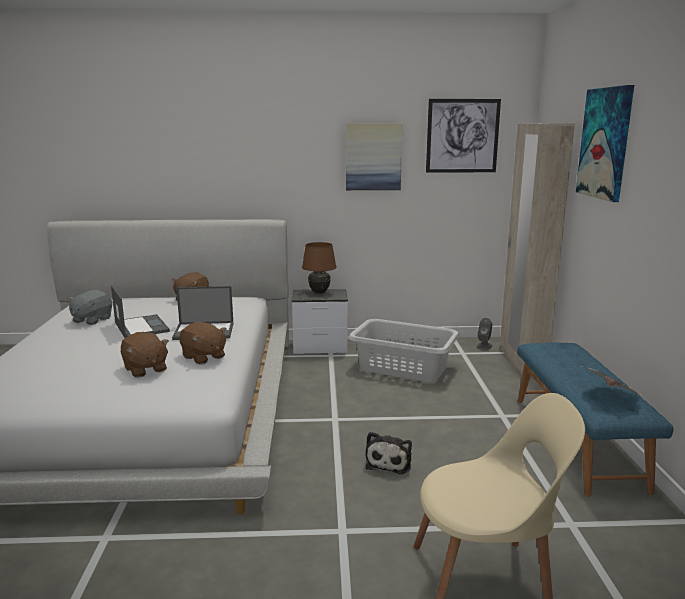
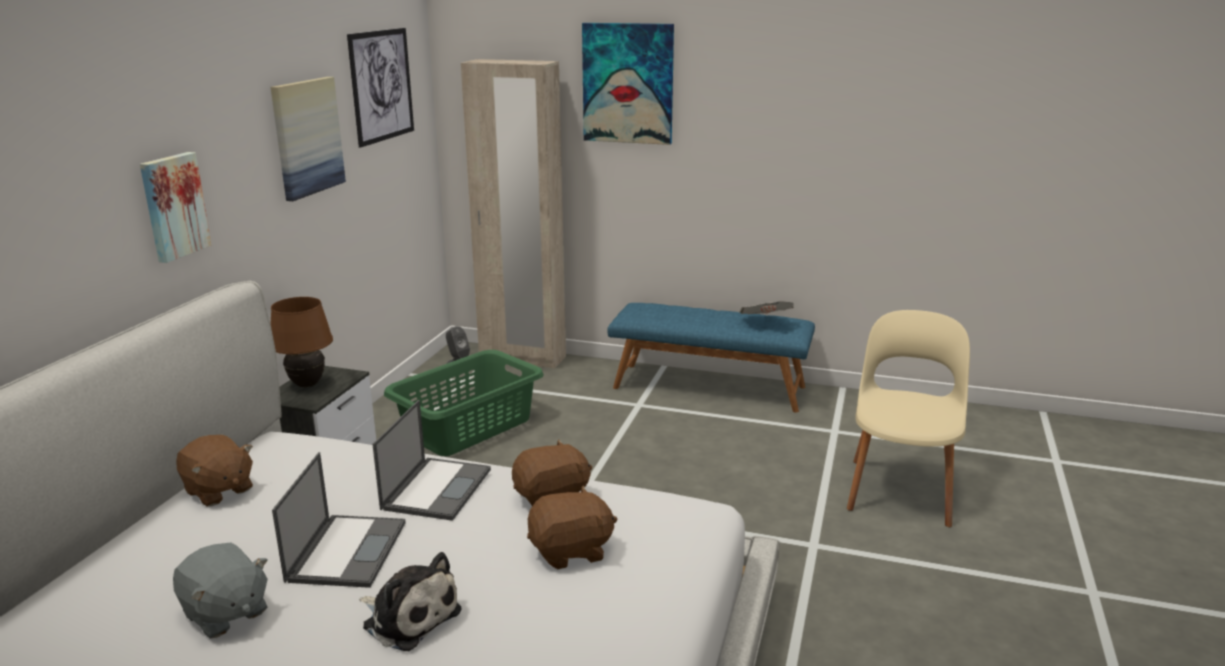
camera: 70 degrees left, 5 degrees up
laptop [111,285,170,338] -> laptop turned 105 degrees clockwise [272,452,406,588]
grey laundry basket [349,319,459,382] -> green laundry basket [384,350,544,456]
plush toy [365,432,412,474] -> plush toy moved to [359,552,462,651]
none -> picture [140,152,212,263]

